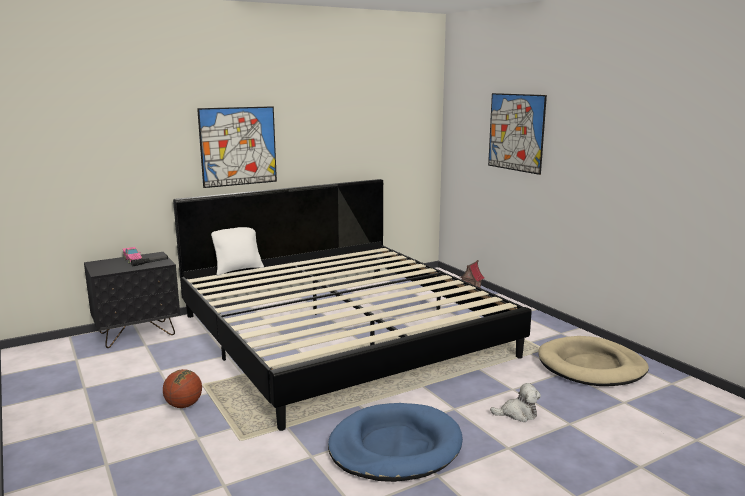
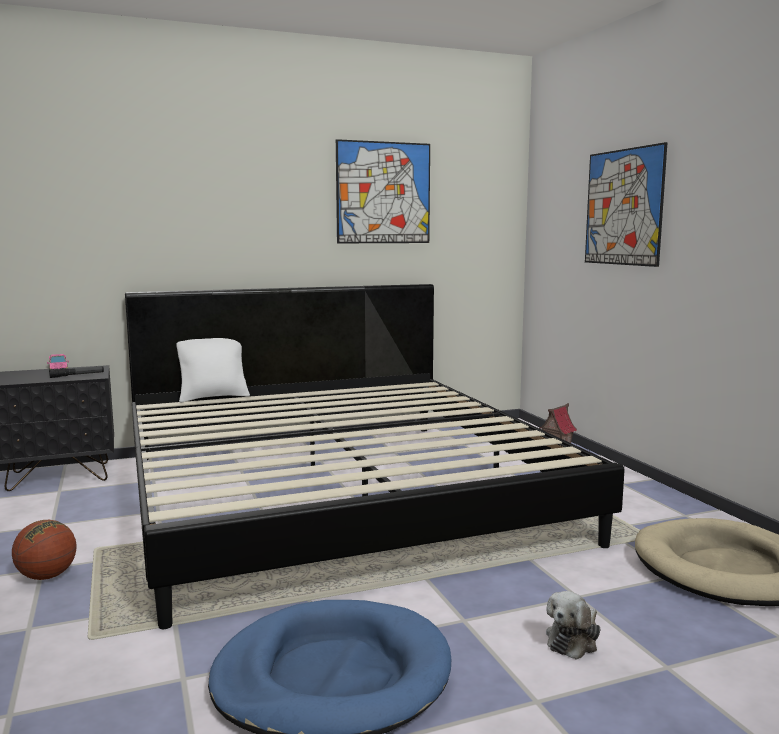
camera: 10 degrees right, 5 degrees down
picture [197,106,277,188] -> picture moved to [336,139,430,243]
plush toy [490,383,541,422] -> plush toy turned 120 degrees clockwise [546,591,601,660]

